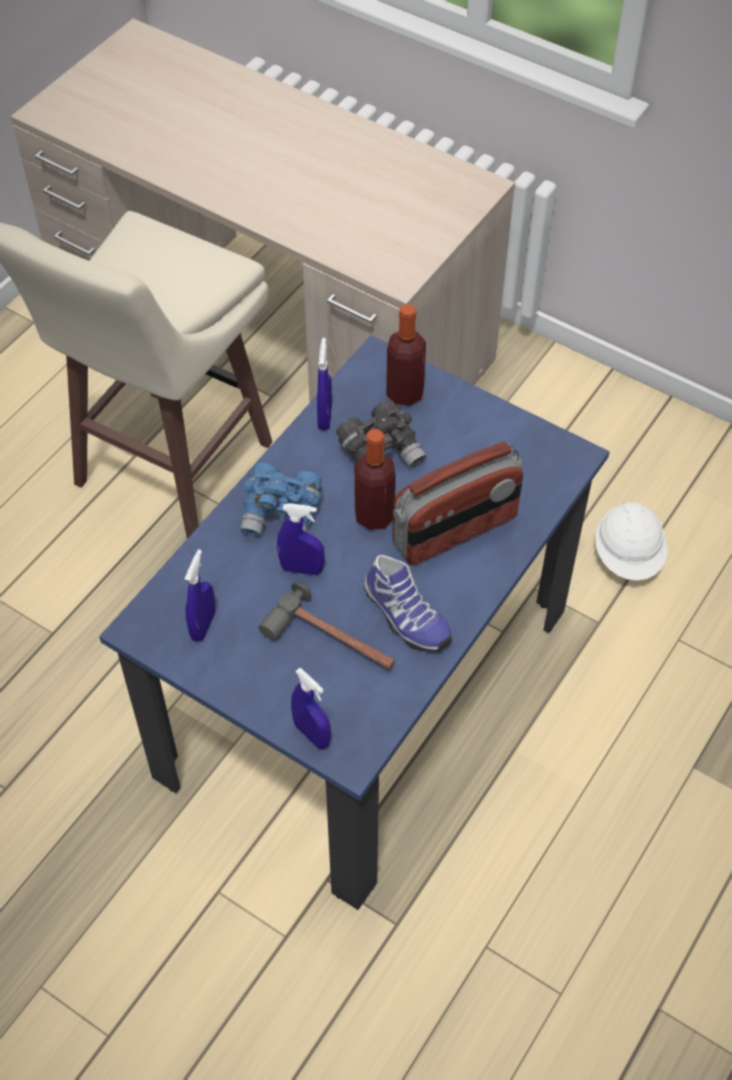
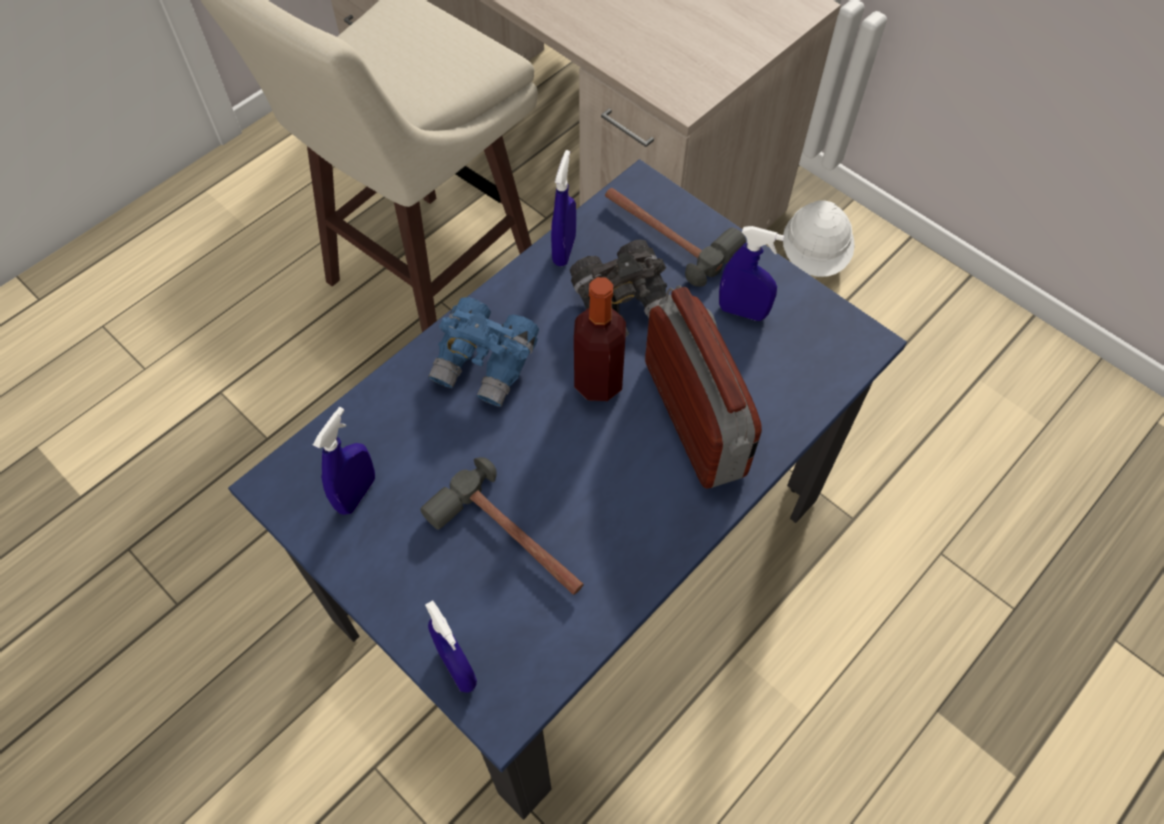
camera: 10 degrees right, 5 degrees up
blue spray bottle [277,503,325,575] -> blue spray bottle moved to [719,226,784,321]
shoe [364,555,452,652] -> none
bottle [386,304,426,406] -> hammer [605,188,746,287]
radio [392,442,523,565] -> radio turned 90 degrees counterclockwise [645,286,762,489]
white hard hat [595,502,668,581] -> white hard hat moved to [783,201,855,277]

